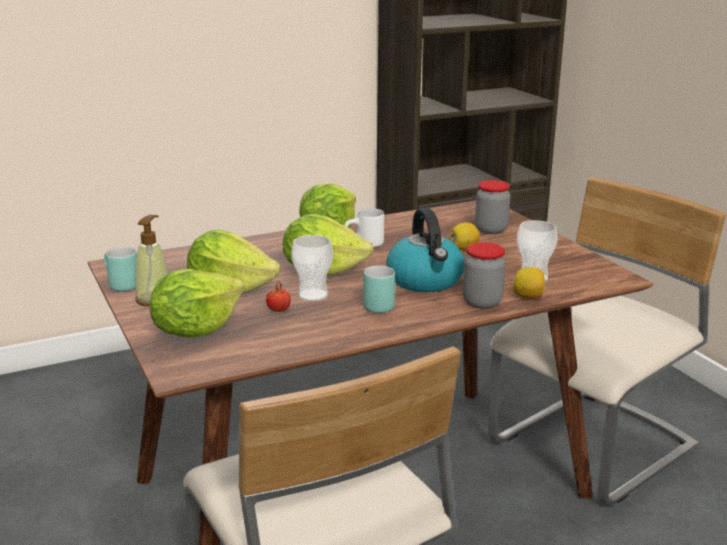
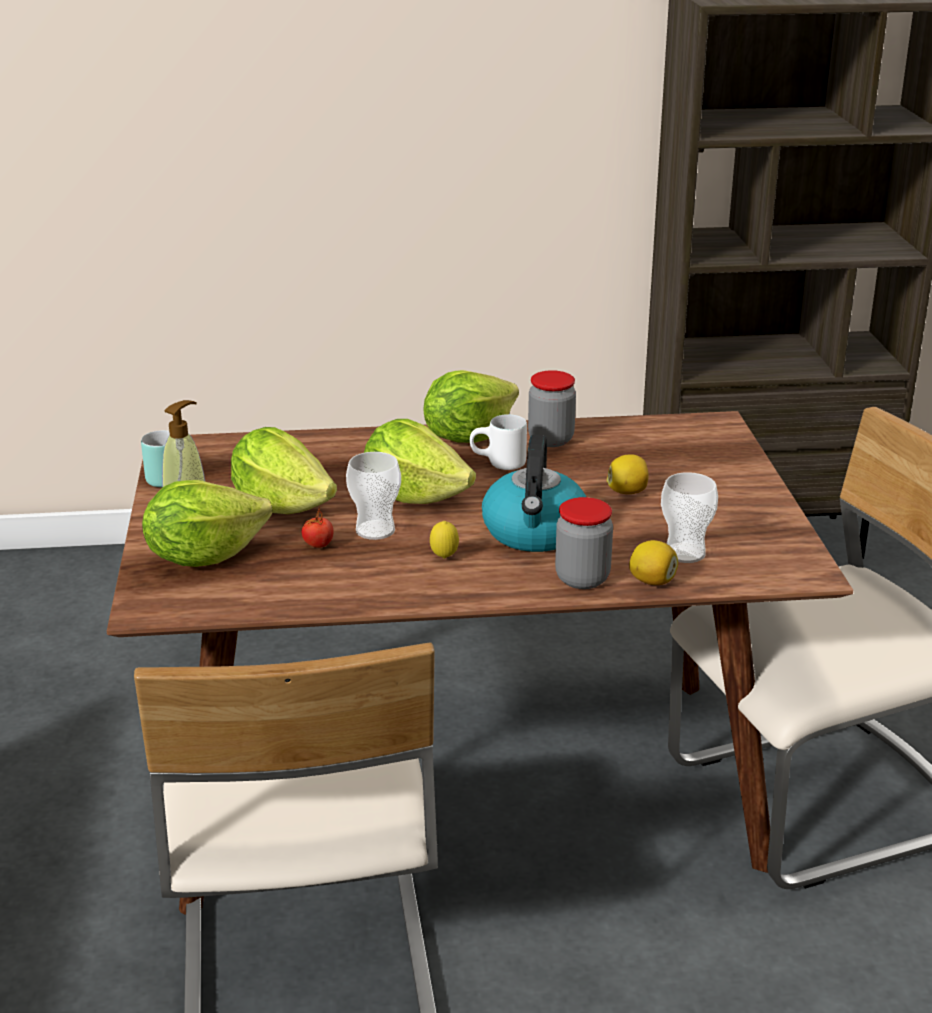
camera: 20 degrees right, 5 degrees up
turquoise mug [363,266,395,313] -> lemon [430,521,459,559]
jar [475,180,510,234] -> jar moved to [528,370,576,447]

